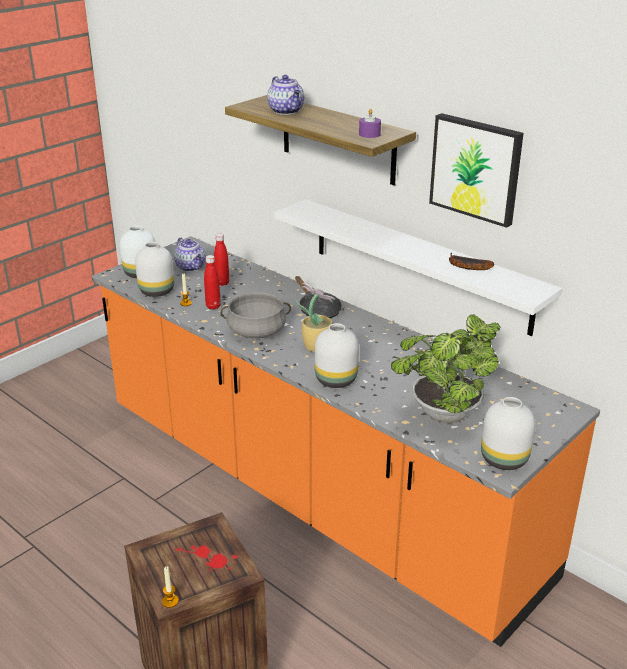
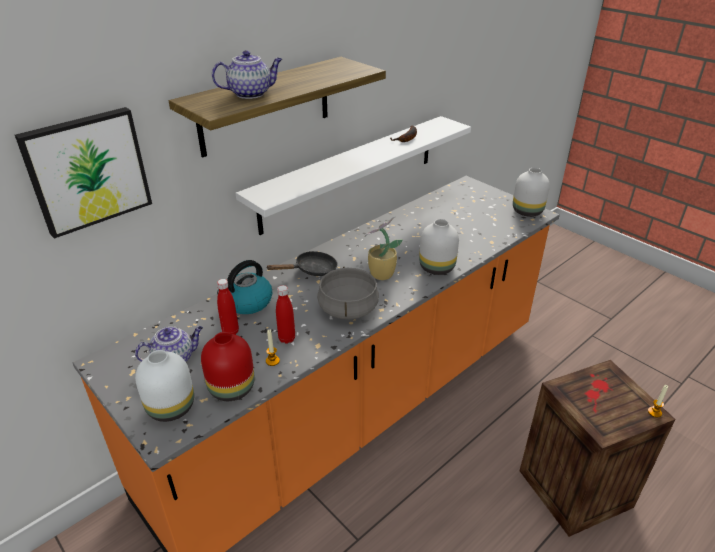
camera: 85 degrees left, 5 degrees up
white vase [135,242,174,297] -> red vase [201,332,255,401]
purple candle [359,109,381,138] -> none
potted plant [391,315,500,423] -> none
picture [429,113,524,228] -> picture moved to [15,107,152,239]
none -> kettle [217,260,272,314]

